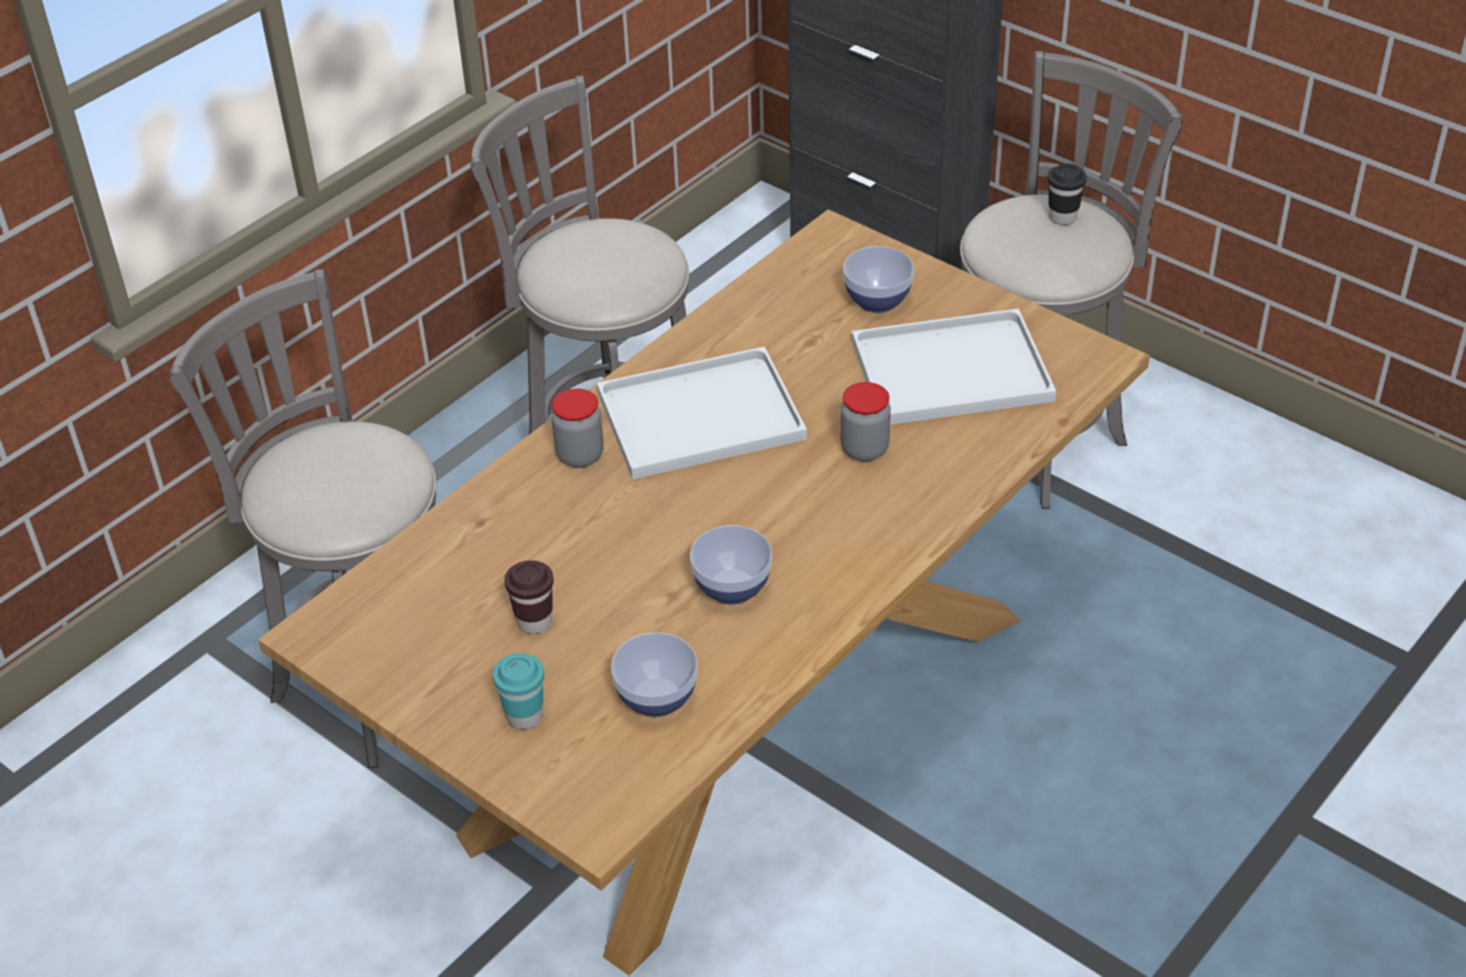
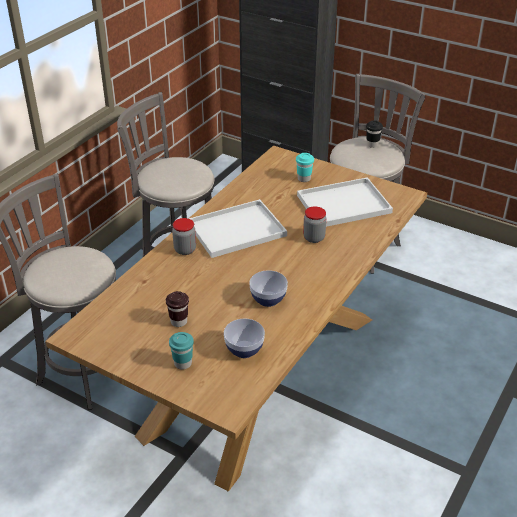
camera: 10 degrees left, 5 degrees down
bowl [843,246,914,313] -> turquoise cup [296,153,314,182]

